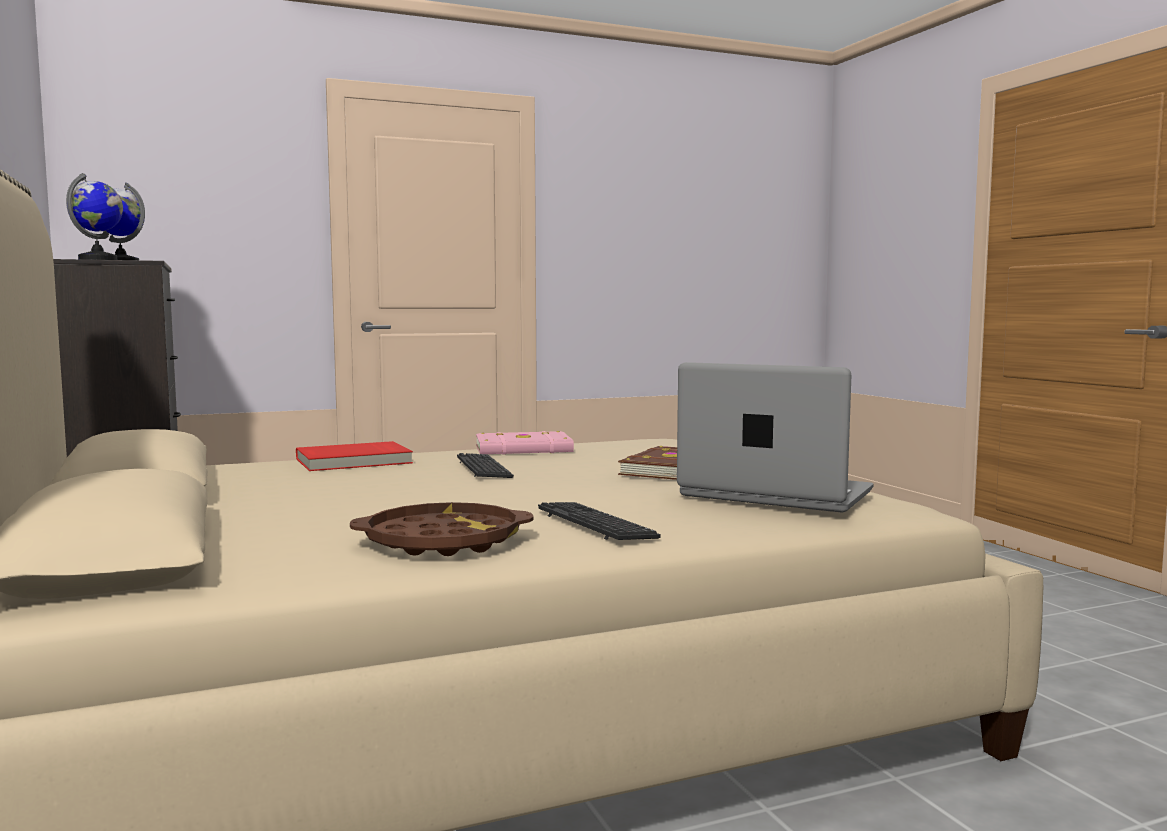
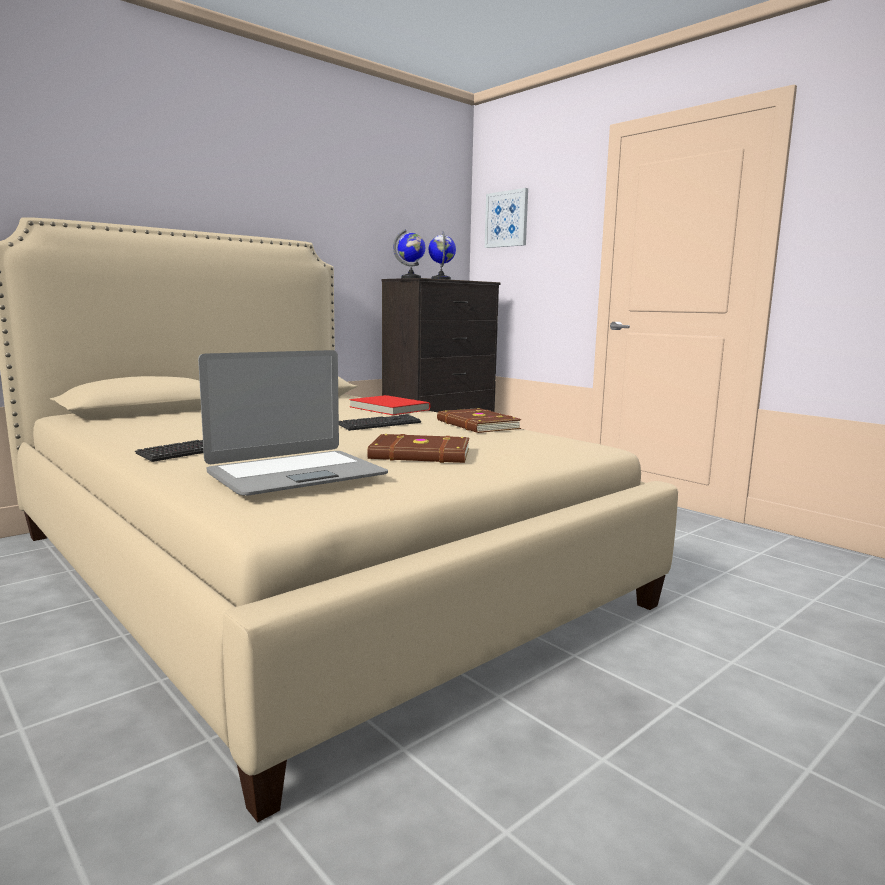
camera: 70 degrees right, 5 degrees up
brown tray [350,502,534,556] -> none
pink book [476,431,574,455] -> brown book [437,408,522,433]
laptop [677,362,874,512] -> laptop turned 45 degrees clockwise [198,350,388,496]
none -> picture [485,188,528,248]

